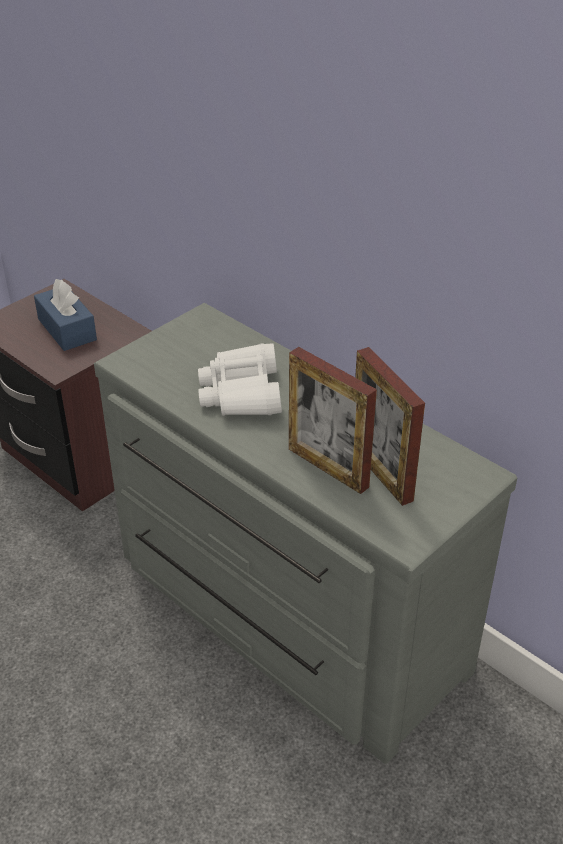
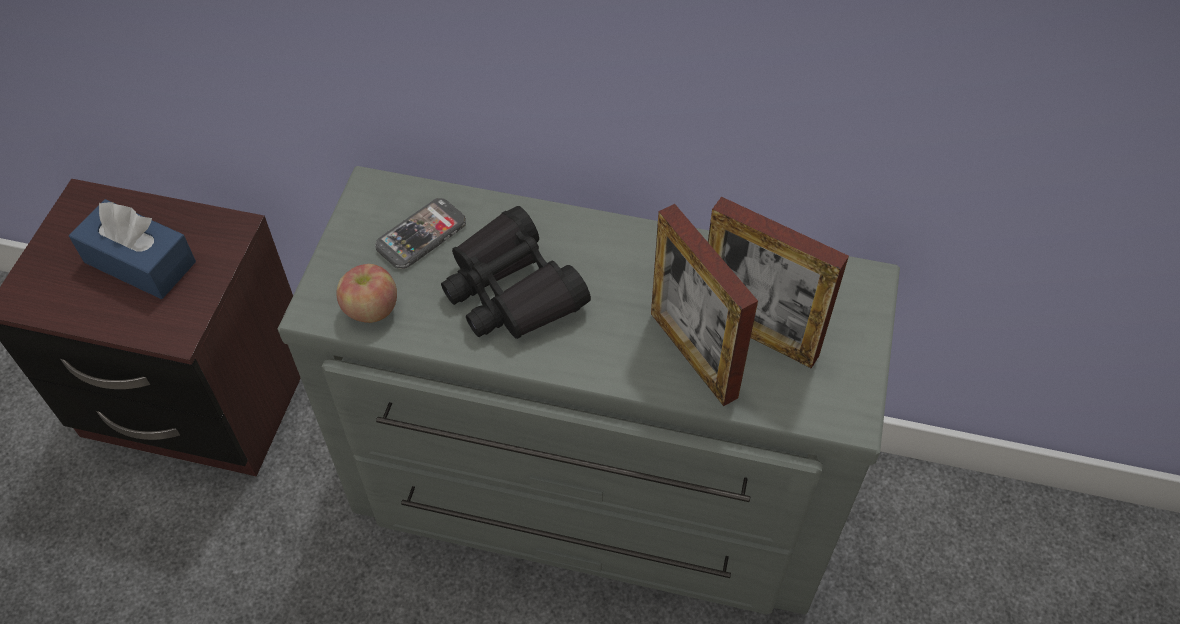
camera: 30 degrees left, 15 degrees up
white binoculars [198,343,282,416] -> black binoculars [441,206,591,339]
picture frame [289,347,377,494] -> picture frame turned 45 degrees clockwise [651,204,758,406]
none -> apple [337,264,397,323]
none -> phone [376,198,466,269]

